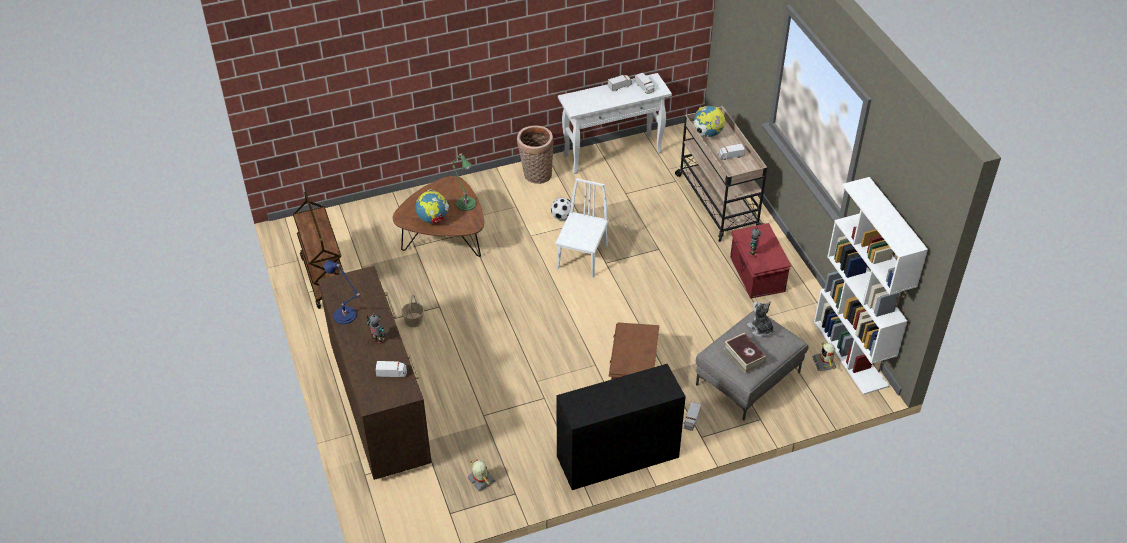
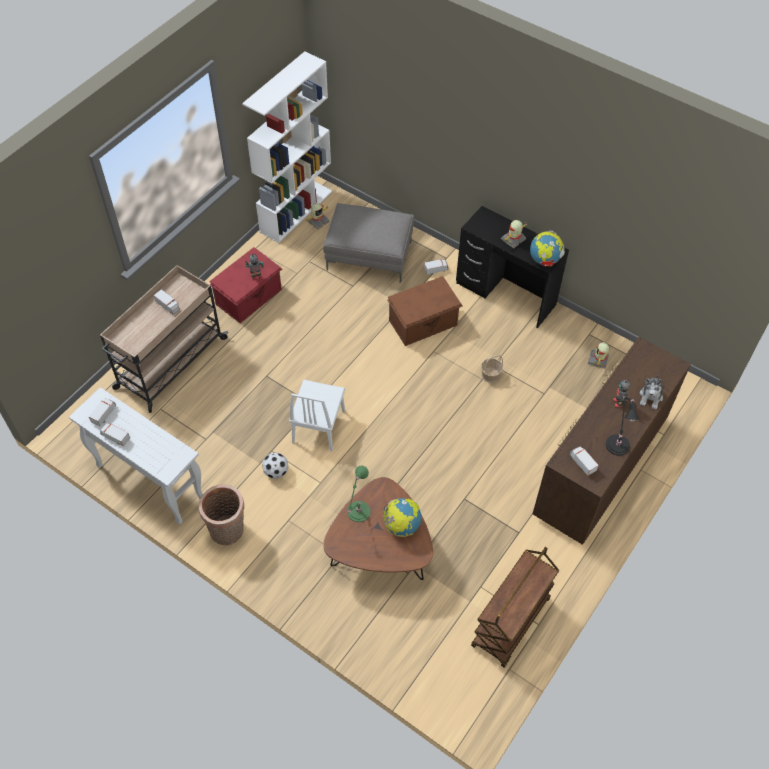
camera: 125 degrees left, 10 degrees up
blue table lamp [324,261,361,324] -> black table lamp [606,396,639,456]
toy truck [375,361,407,378] -> toy truck moved to [570,446,599,476]
basket [401,295,424,327] -> basket moved to [481,355,503,383]
white chair [555,178,609,277] -> white chair turned 60 degrees counterclockwise [289,379,345,451]
globe [694,106,725,137] -> globe moved to [530,231,565,267]
book [724,333,766,373] -> none
plush toy [747,301,775,337] -> plush toy moved to [639,375,663,410]
none -> toy robot [501,220,527,248]

